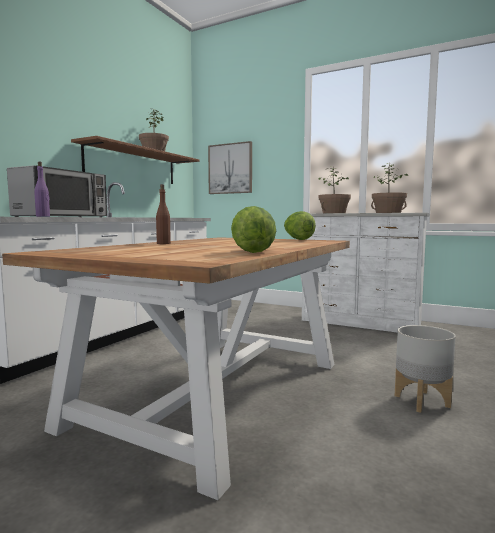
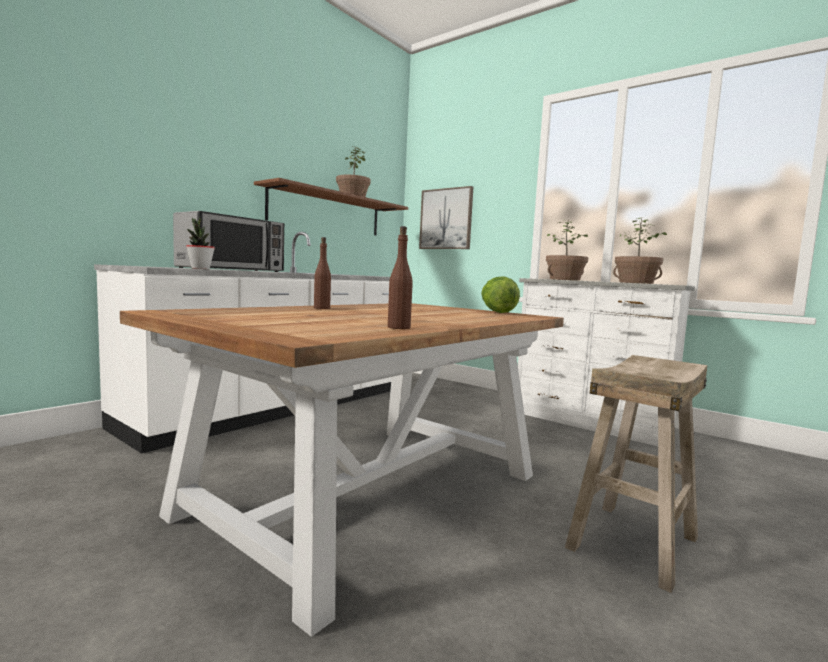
camera: 10 degrees right, 0 degrees up
purple bottle [34,162,50,217] -> potted plant [186,218,215,270]
lettuce [231,206,276,253] -> brown bottle [388,226,413,329]
grey planter [395,325,456,413] -> beige stool [565,355,707,593]

